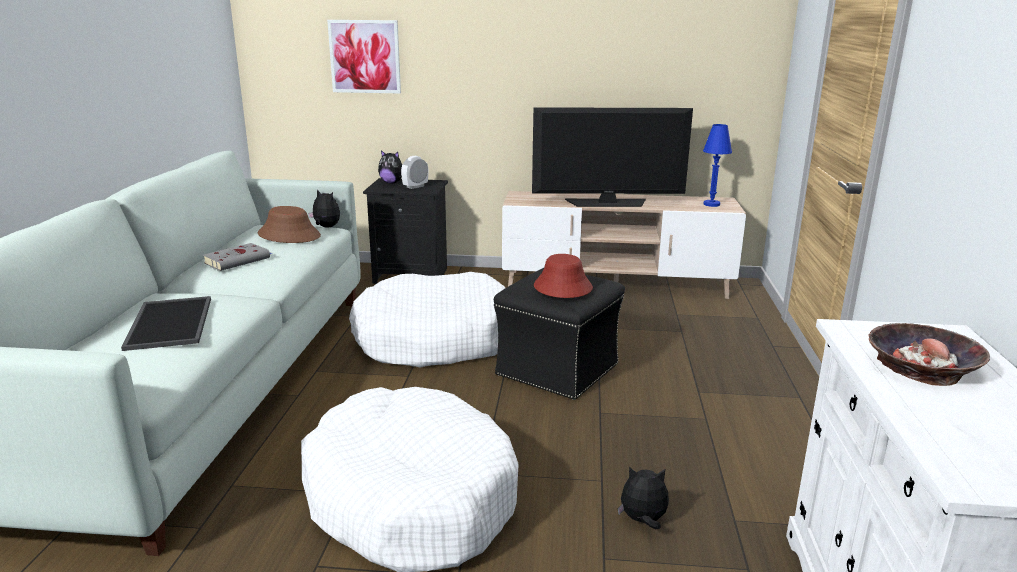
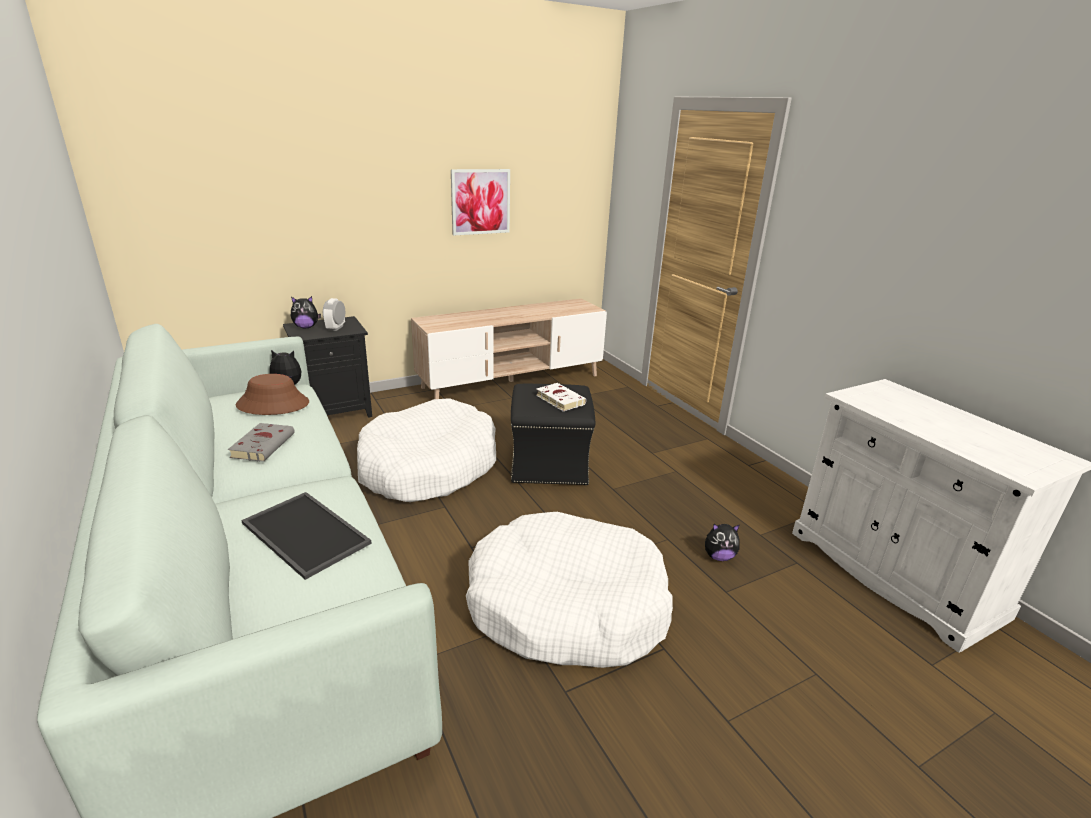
camera: 35 degrees left, 5 degrees up
picture [327,20,401,93] -> picture moved to [451,169,510,236]
television [532,107,693,207] -> none
red hat [534,254,593,298] -> white book [536,383,586,411]
plush toy [618,467,669,529] -> plush toy turned 150 degrees counterclockwise [705,524,740,561]
blue table lamp [703,124,732,207] -> none
bowl [868,323,990,386] -> none

